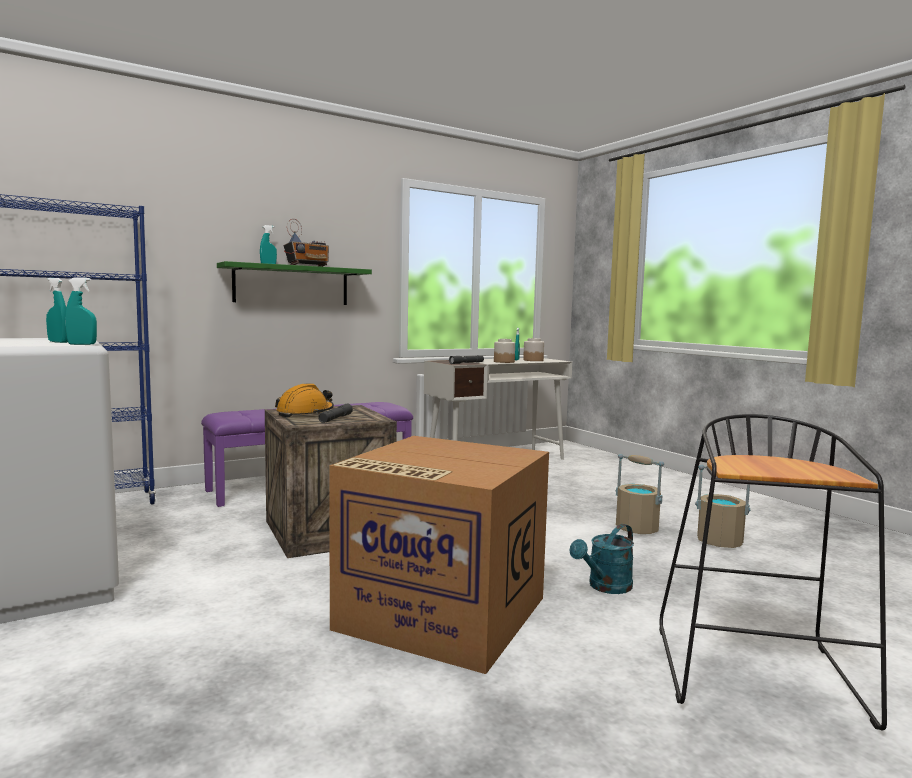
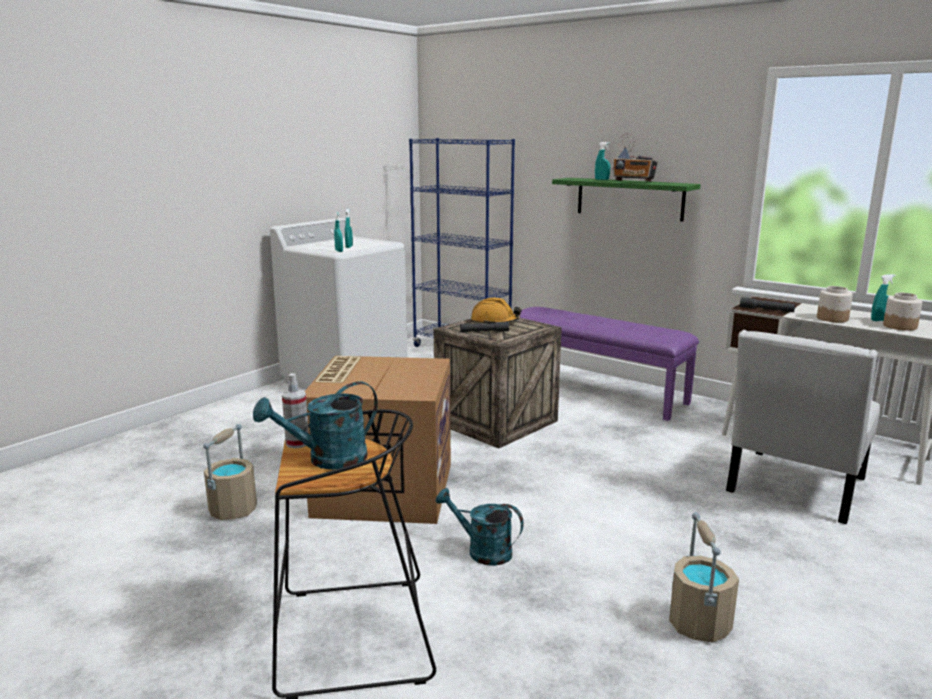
camera: 70 degrees right, 10 degrees up
beige bucket [616,454,664,534] -> beige bucket moved to [203,424,257,520]
none -> turquoise watering can [253,381,378,470]
none -> spray bottle [282,373,309,448]
none -> white chair [726,330,881,524]

